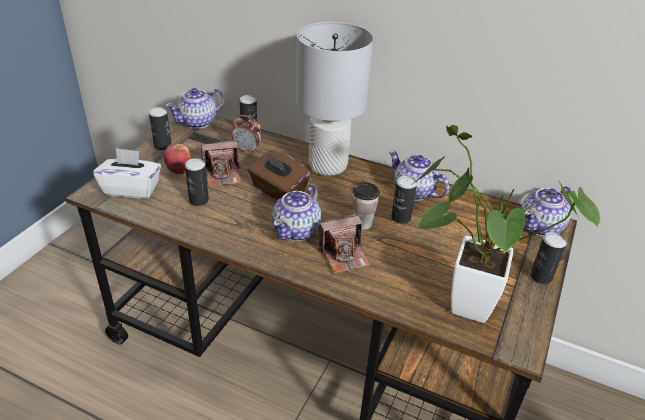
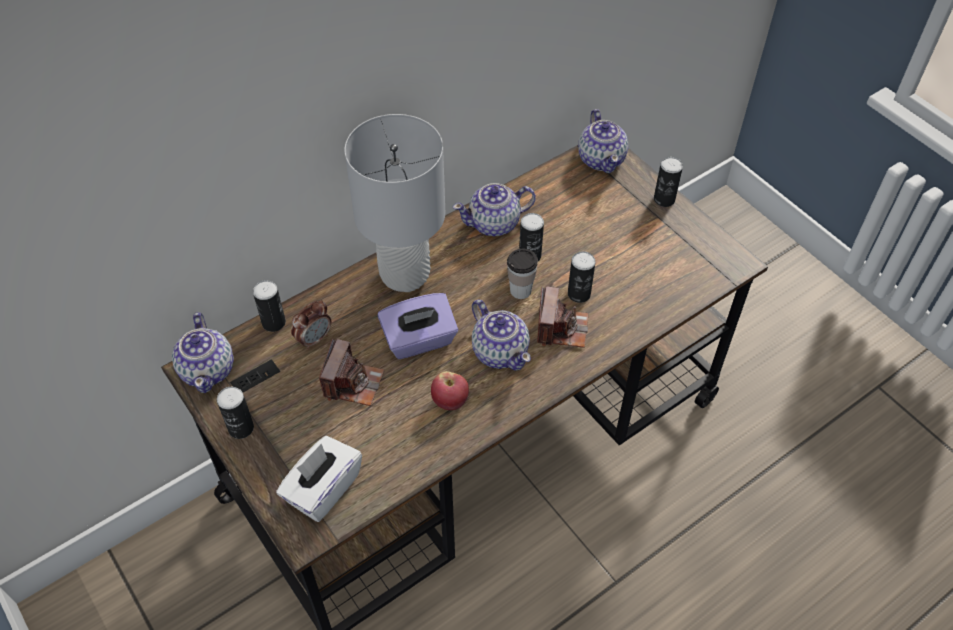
camera: 60 degrees left, 15 degrees up
apple [164,144,191,174] -> apple moved to [431,371,469,410]
can [185,158,209,206] -> can moved to [568,251,596,303]
brown tissue box [248,150,310,201] -> purple tissue box [378,293,458,359]
potted plant [411,125,600,323] -> none

